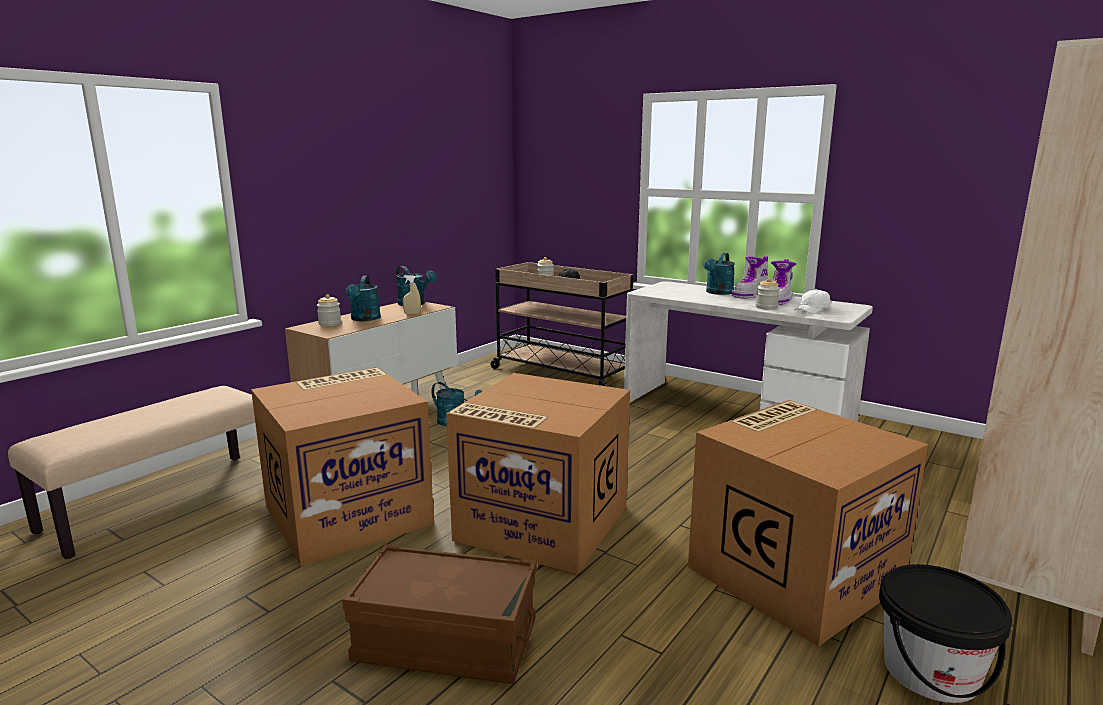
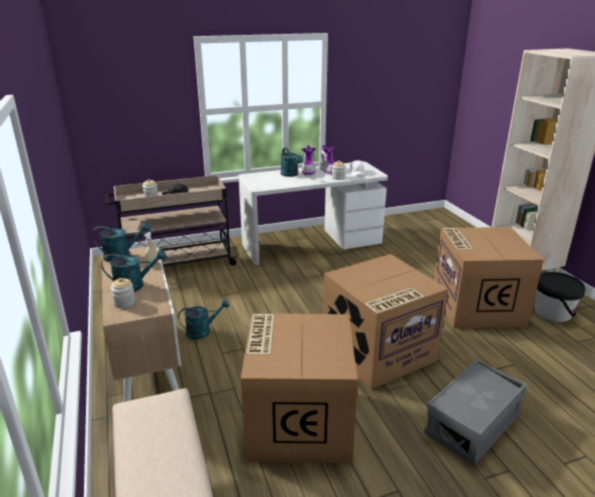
camera: 55 degrees left, 10 degrees up
brown storage box [342,544,537,684] -> grey storage box [424,359,528,465]
turquoise watering can [345,276,381,321] -> turquoise watering can turned 45 degrees counterclockwise [101,249,167,292]

